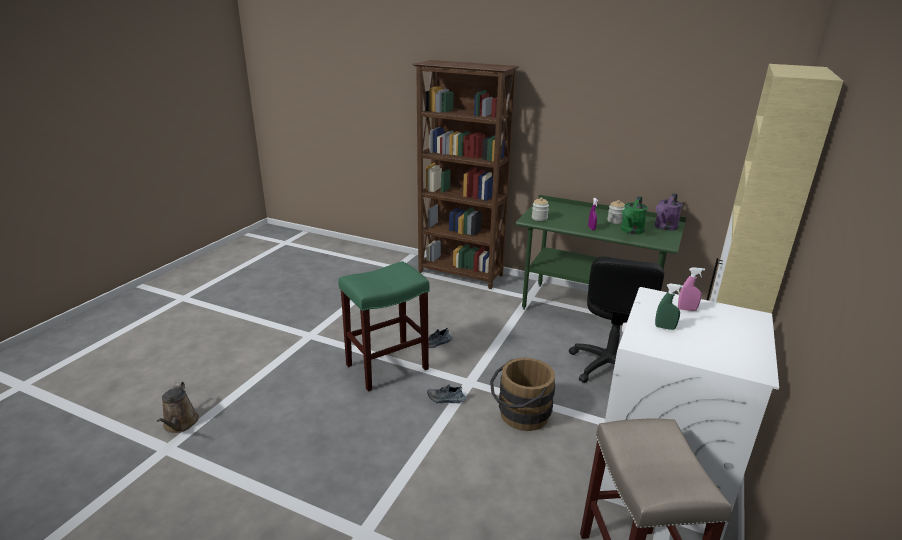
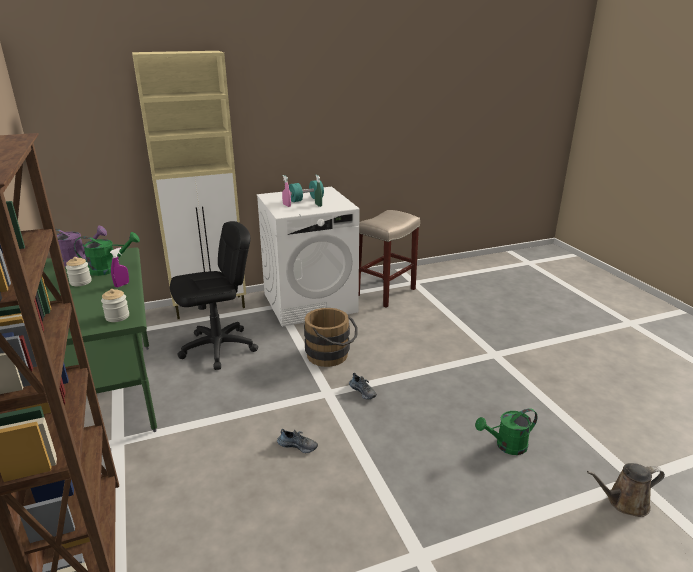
camera: 135 degrees left, 0 degrees up
brown watering can [157,381,199,433] -> brown watering can turned 135 degrees counterclockwise [587,463,665,517]
green stool [338,261,430,392] -> none
none -> turquoise dumbbell [289,180,324,202]
none -> green watering can [475,408,538,455]

